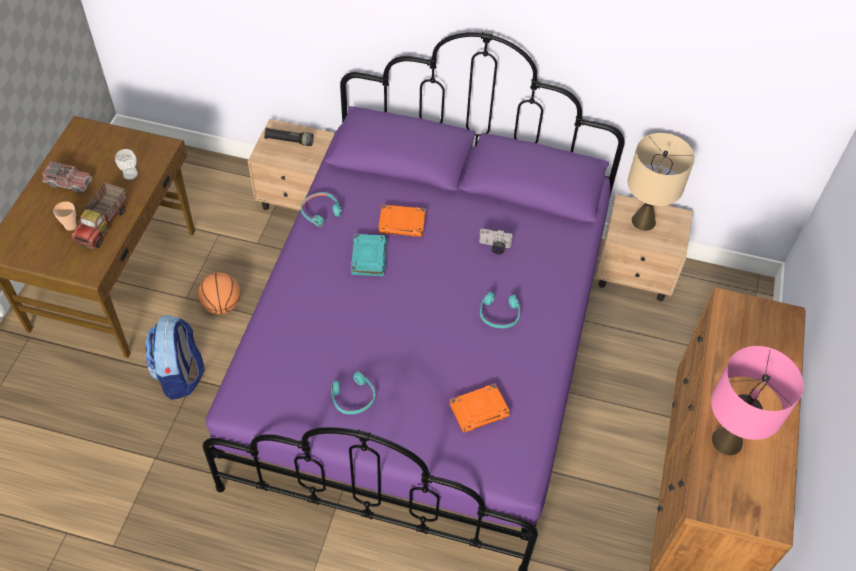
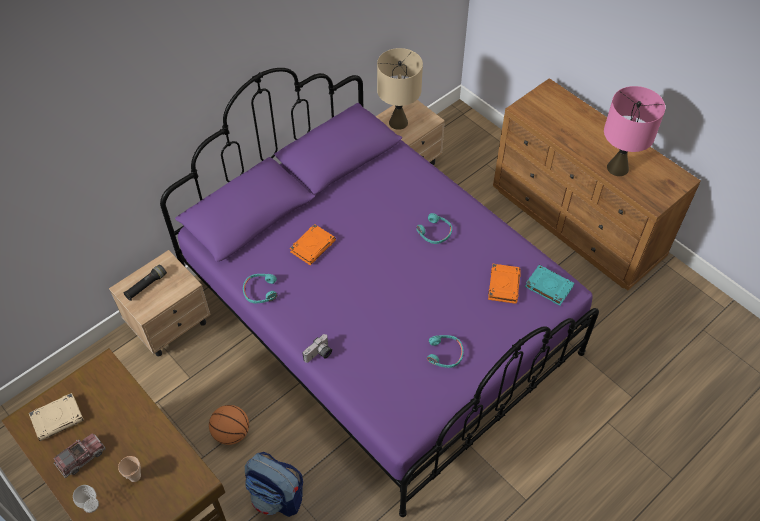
camera: 55 degrees left, 0 degrees up
toy truck [71,182,126,250] -> none
cup [115,149,138,180] -> cup moved to [73,485,99,513]
turquoise book [351,234,387,276] -> turquoise book moved to [525,265,574,305]
camera [479,229,513,254] -> camera moved to [302,334,332,363]
none -> beige book [29,393,84,441]

